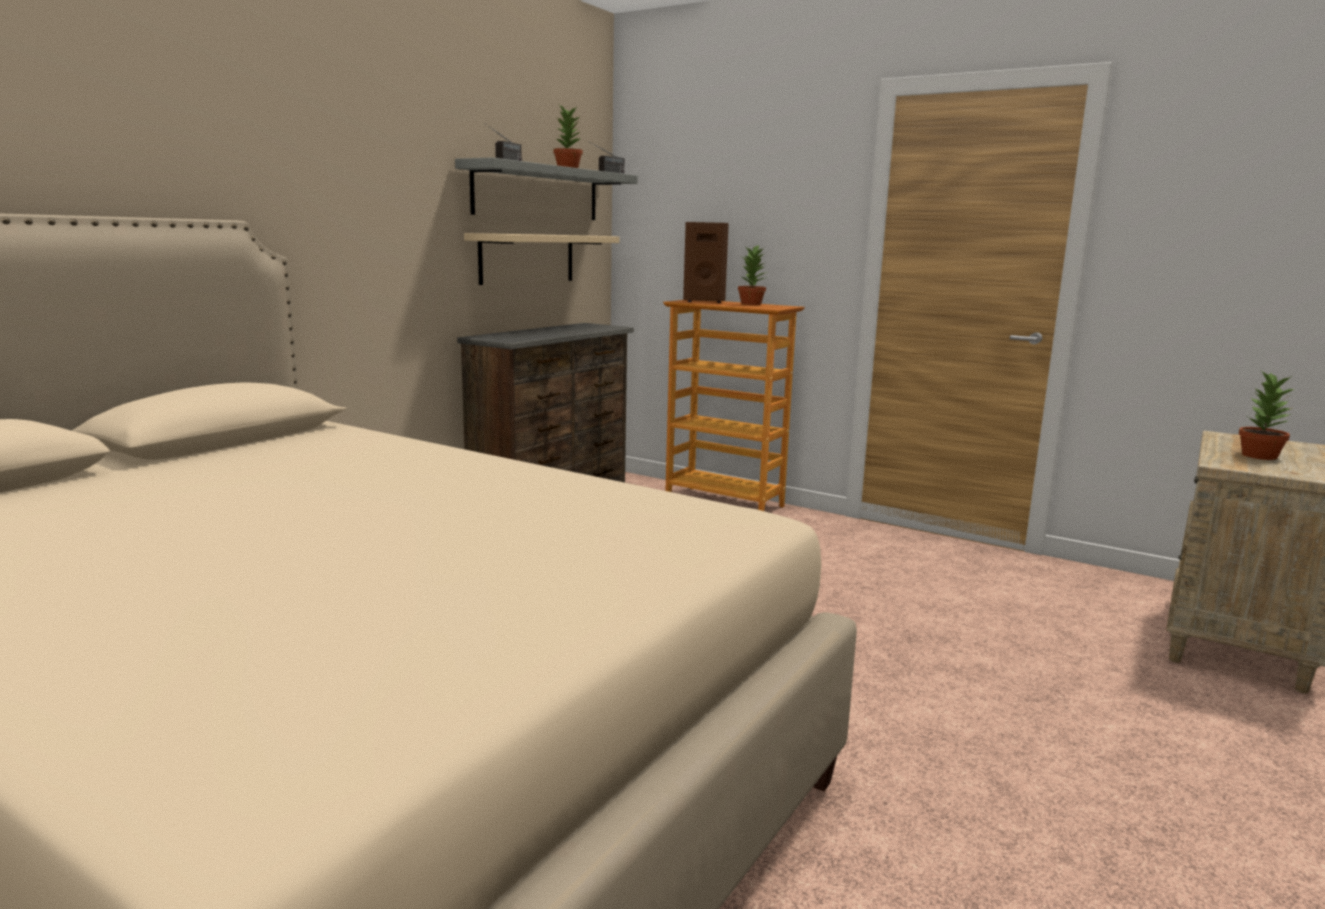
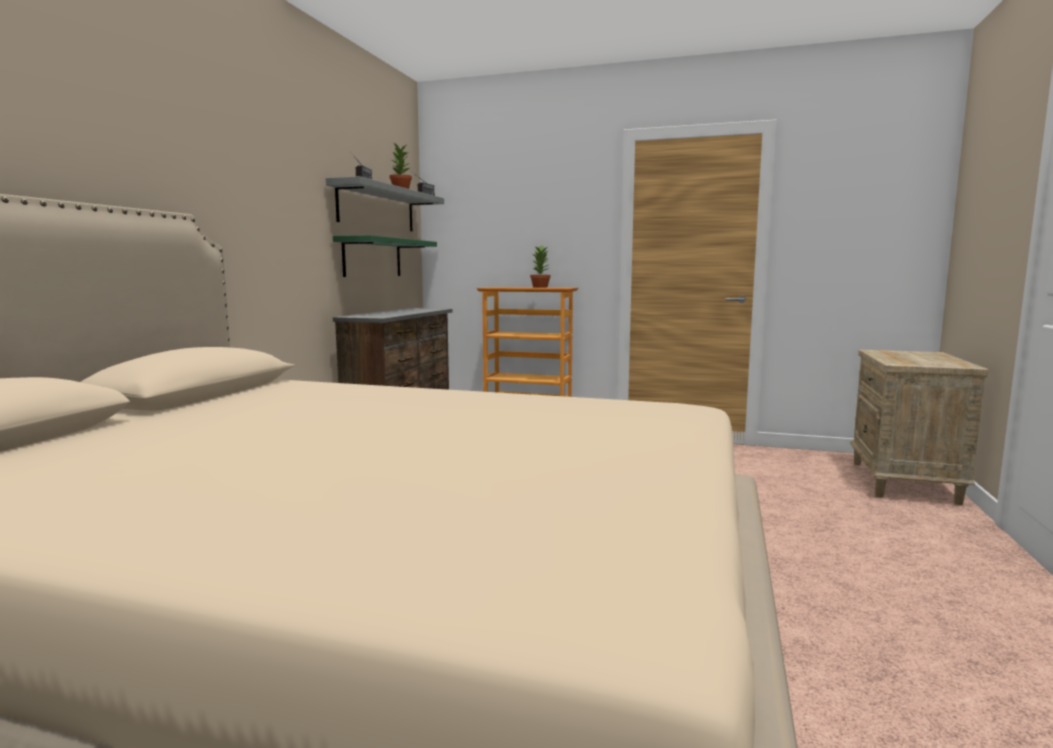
camera: 15 degrees left, 5 degrees down
beige shelf [464,233,620,285] -> green shelf [333,235,437,277]
brown speaker [683,222,729,303] -> none
potted plant [1239,370,1294,460] -> none

